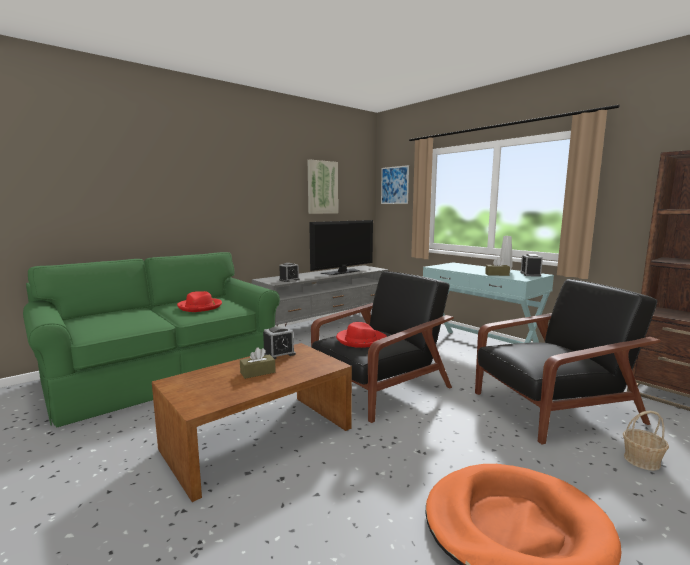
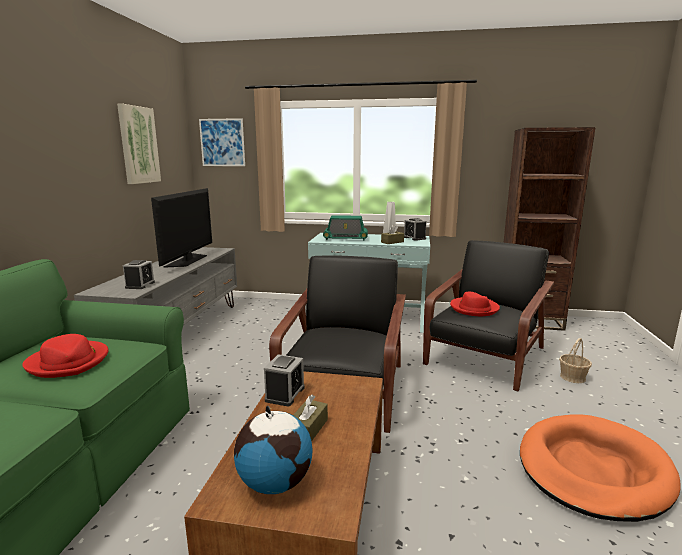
camera: 40 degrees left, 5 degrees up
red hat [336,322,387,348] -> red hat moved to [450,292,500,316]
none -> globe [234,406,312,494]
none -> radio [323,215,368,240]

